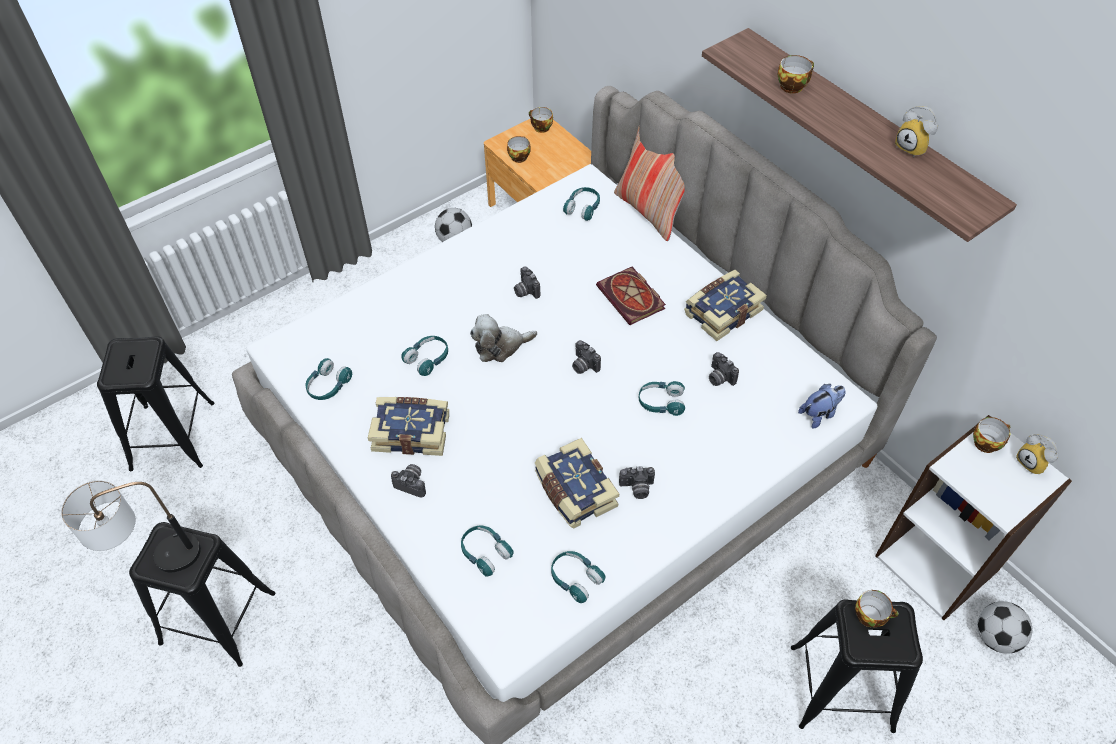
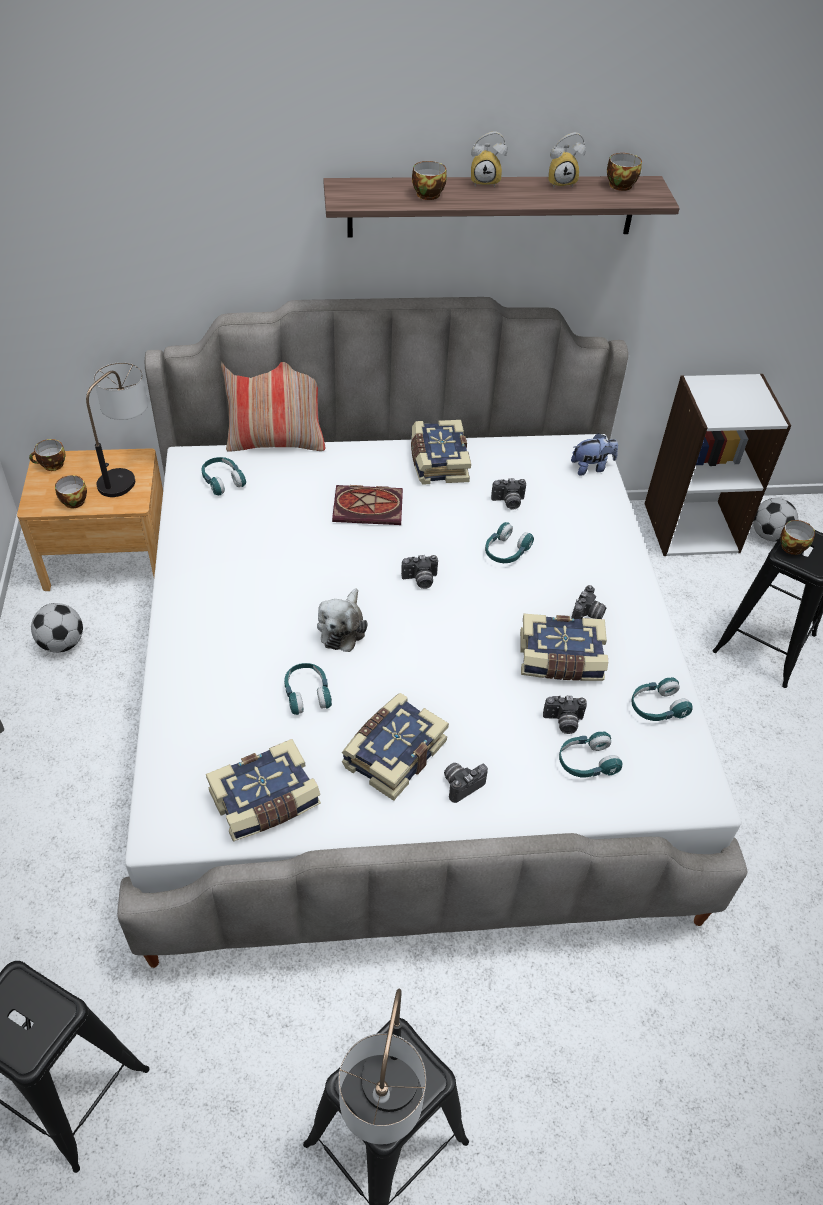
camera: 60 degrees left, 5 degrees down
turquoise headphones [305,358,352,400] -> book [206,739,321,841]
camera [514,266,541,299] -> camera moved to [543,696,587,734]
plush toy [798,384,845,428] -> plush toy turned 75 degrees clockwise [571,433,618,476]
cup [973,417,1010,453] -> cup moved to [607,153,642,191]
alarm clock [1016,434,1059,474] -> alarm clock moved to [471,132,507,188]
none -> table lamp [86,362,148,497]

